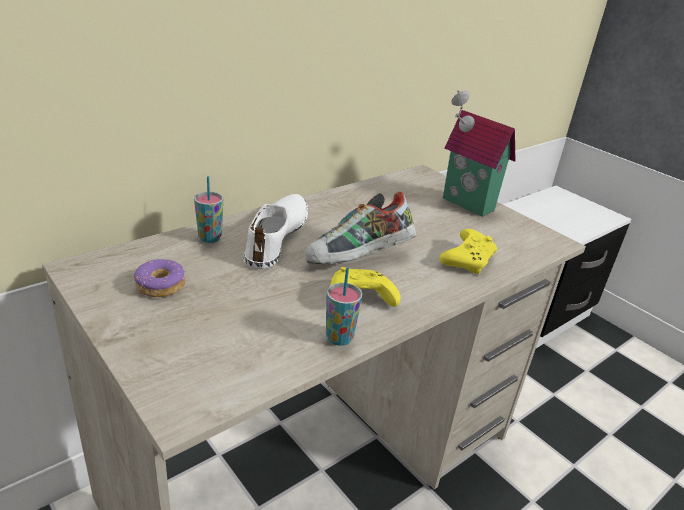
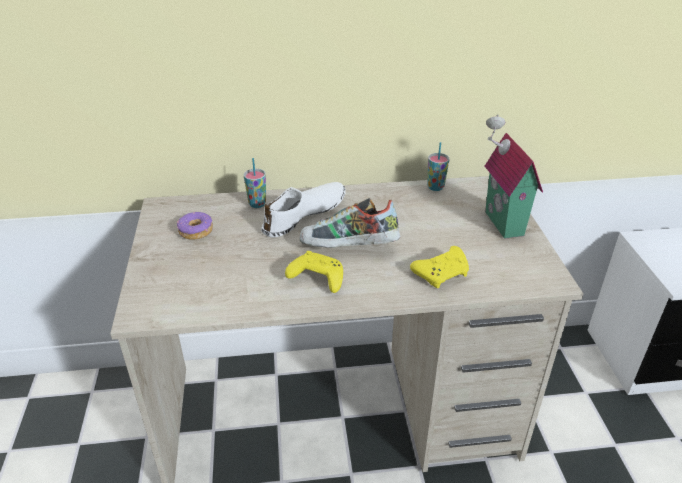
camera: 35 degrees right, 5 degrees up
cup [326,268,362,346] -> cup moved to [427,142,449,191]

